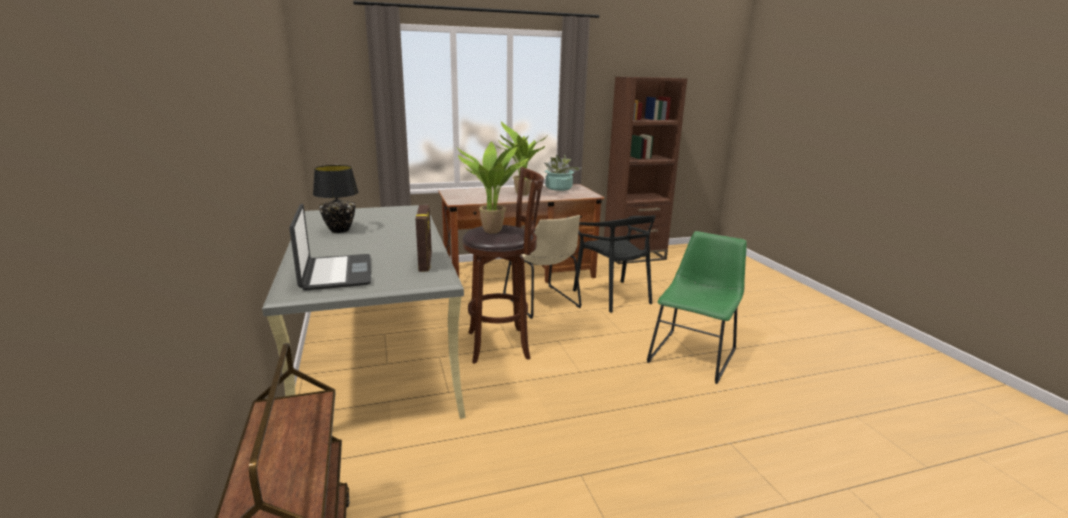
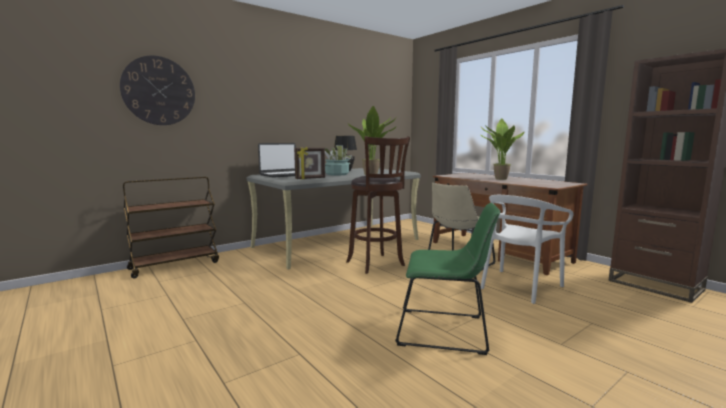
camera: 70 degrees right, 10 degrees down
potted plant [543,155,581,191] -> potted plant moved to [325,146,352,176]
black chair [573,215,656,313] -> white chair [481,195,573,304]
none -> wall clock [120,56,195,125]

